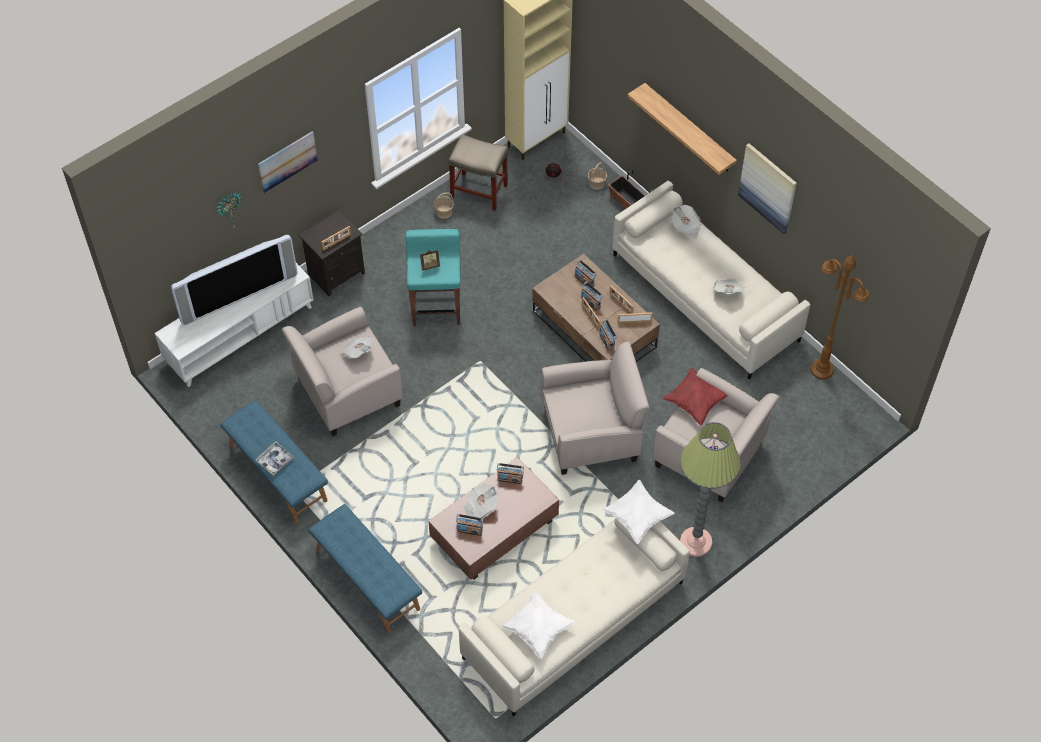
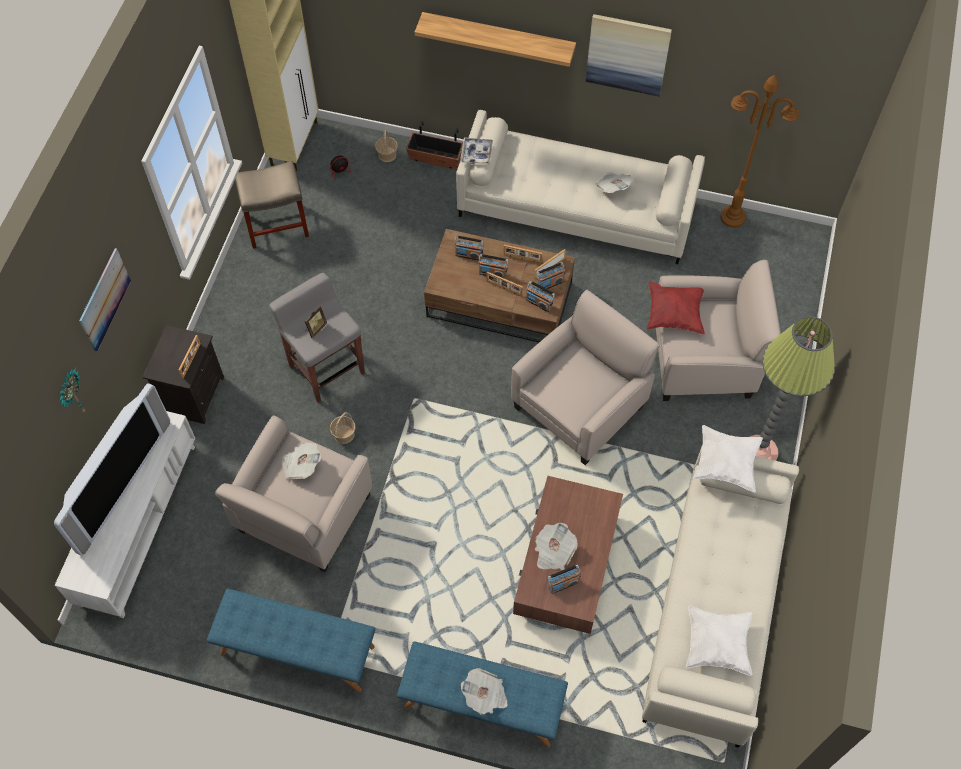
camera: 35 degrees left, 5 degrees up
tray [255,442,294,475] -> tray moved to [460,138,493,164]
turquoise stool [405,229,461,326] -> grey stool [269,273,365,403]
basket [434,192,454,219] -> basket moved to [330,412,355,444]
radio [497,463,524,484] -> radio moved to [536,262,565,291]
newspaper [671,205,702,239] -> newspaper moved to [461,668,508,715]

